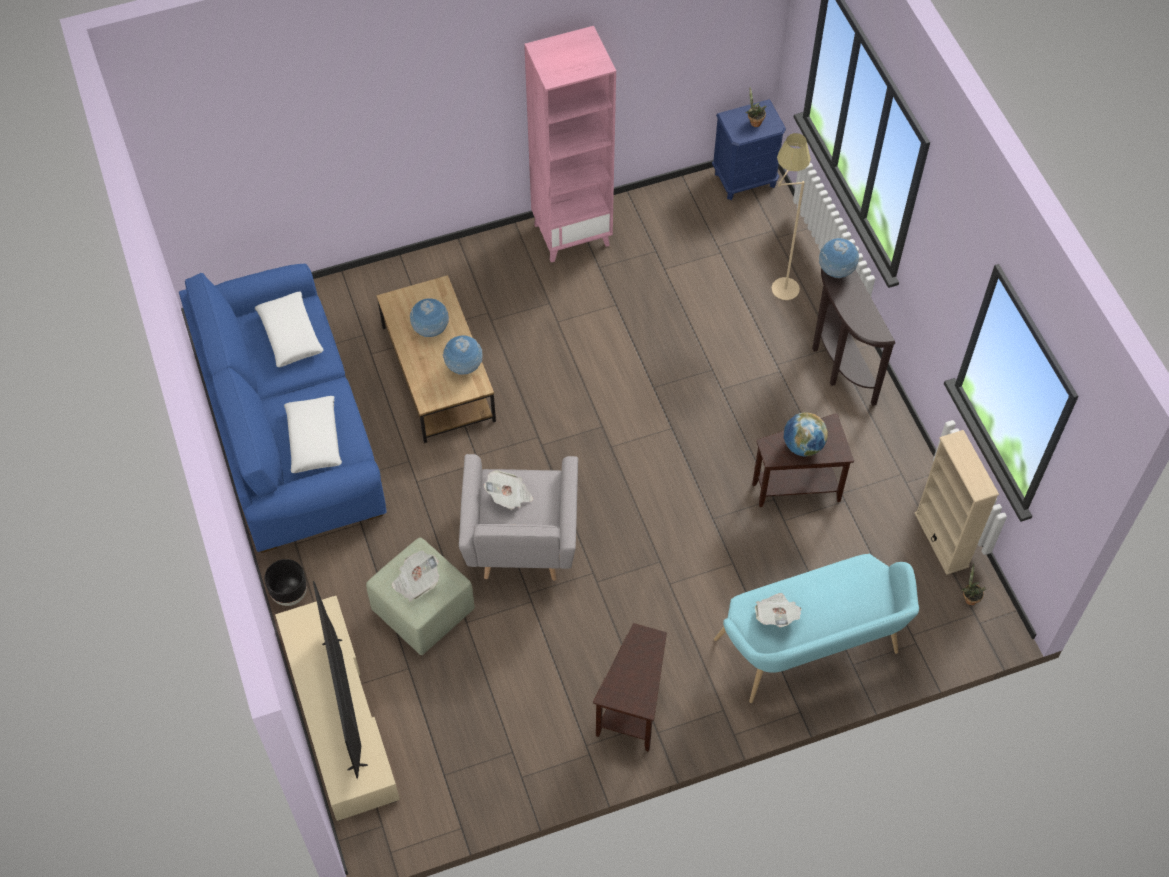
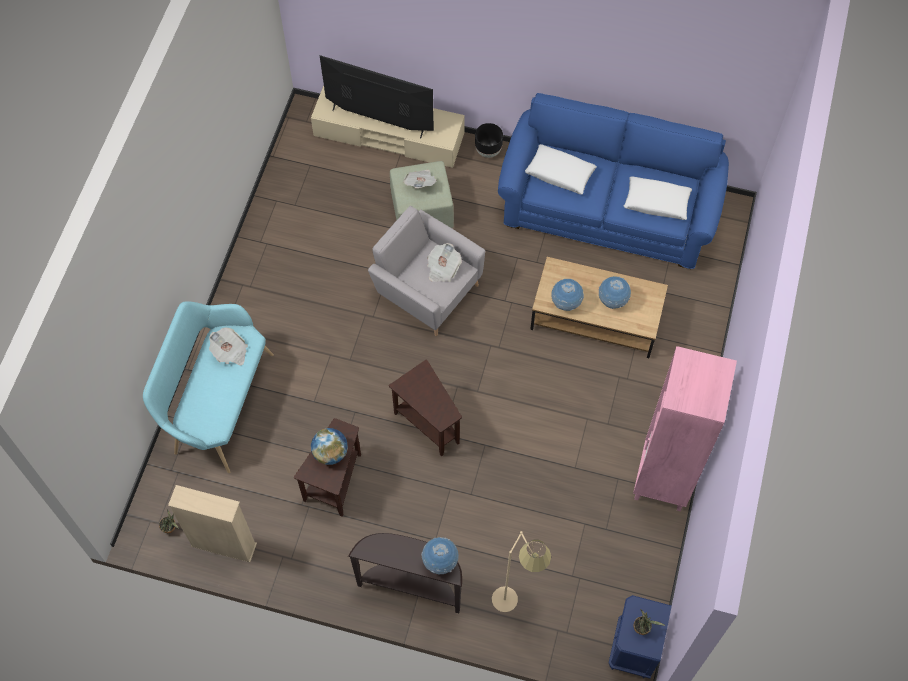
camera: 125 degrees right, 5 degrees up
brown side table [593,623,667,752] -> brown side table moved to [389,359,462,456]

